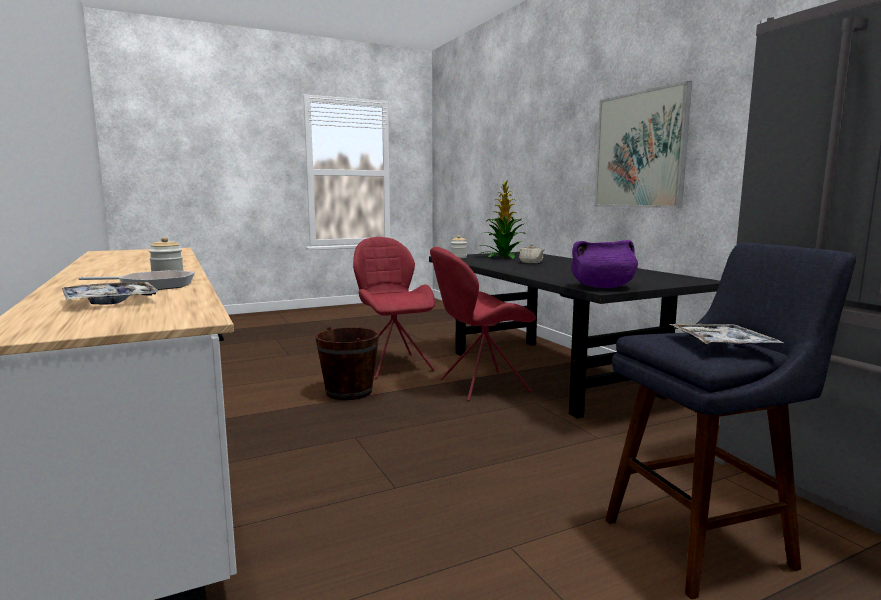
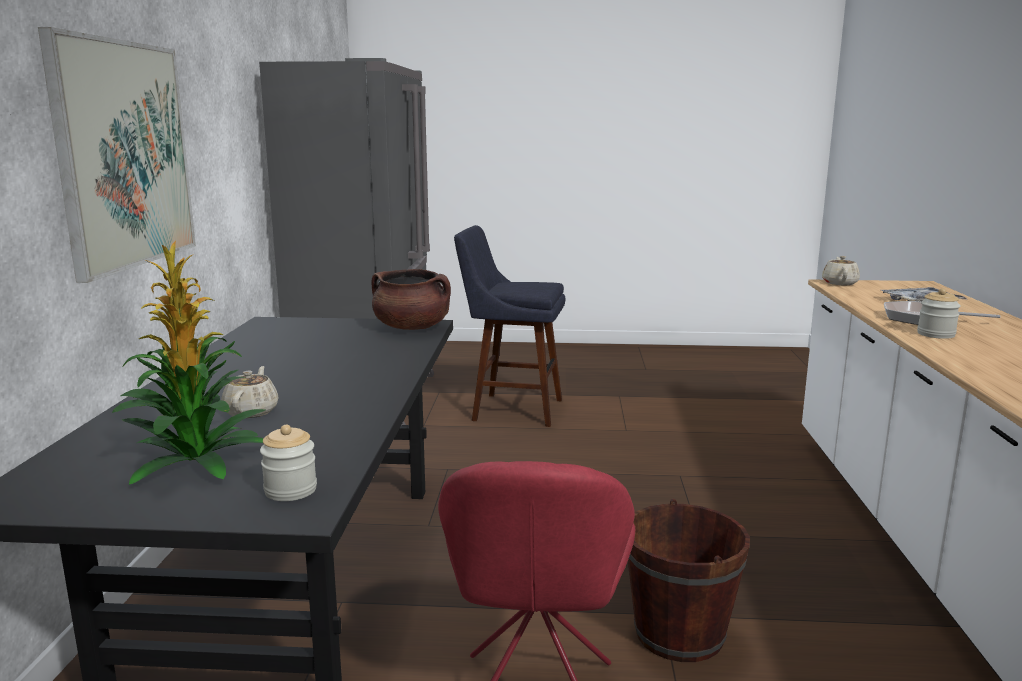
camera: 150 degrees left, 5 degrees up
red chair [430,247,536,401] -> none
purple cooking pot [571,240,638,288] -> brown cooking pot [371,269,451,330]
tray [670,324,784,348] -> none
none -> beige teapot [822,256,860,285]

